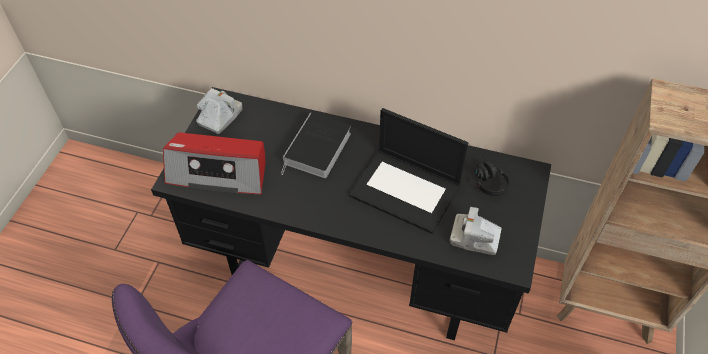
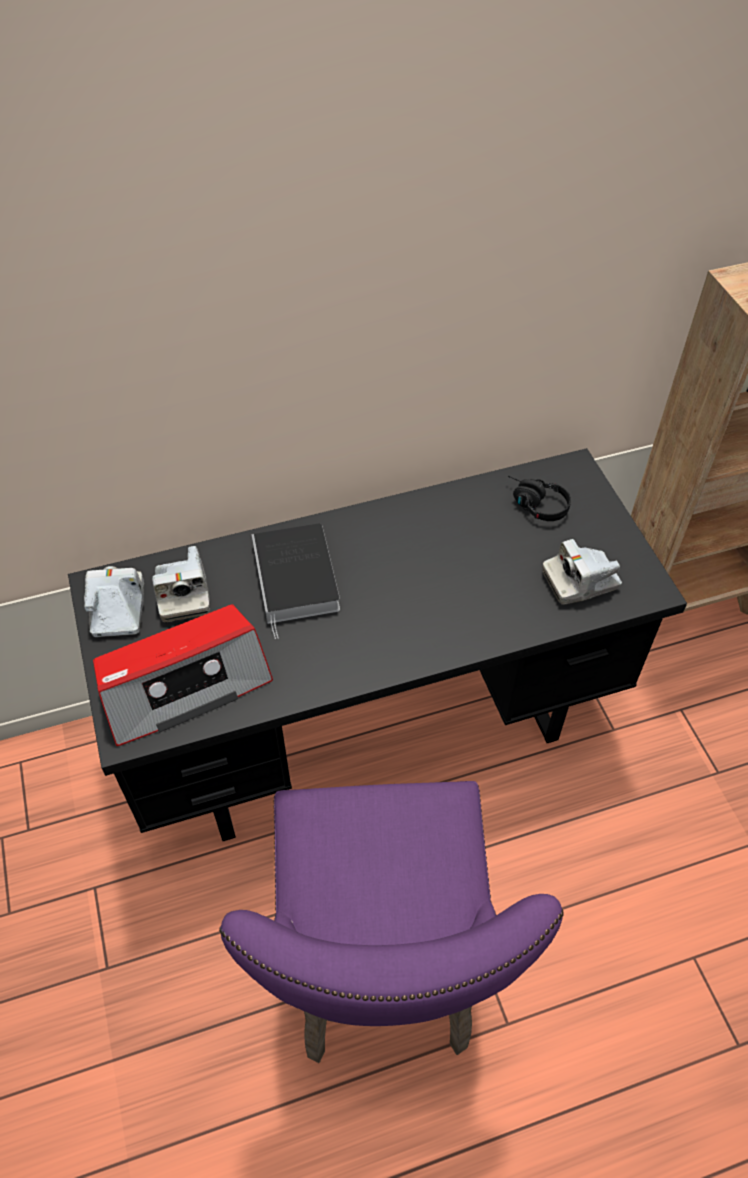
camera: 35 degrees left, 0 degrees up
laptop [349,108,468,234] -> none
none -> camera [152,546,210,622]

